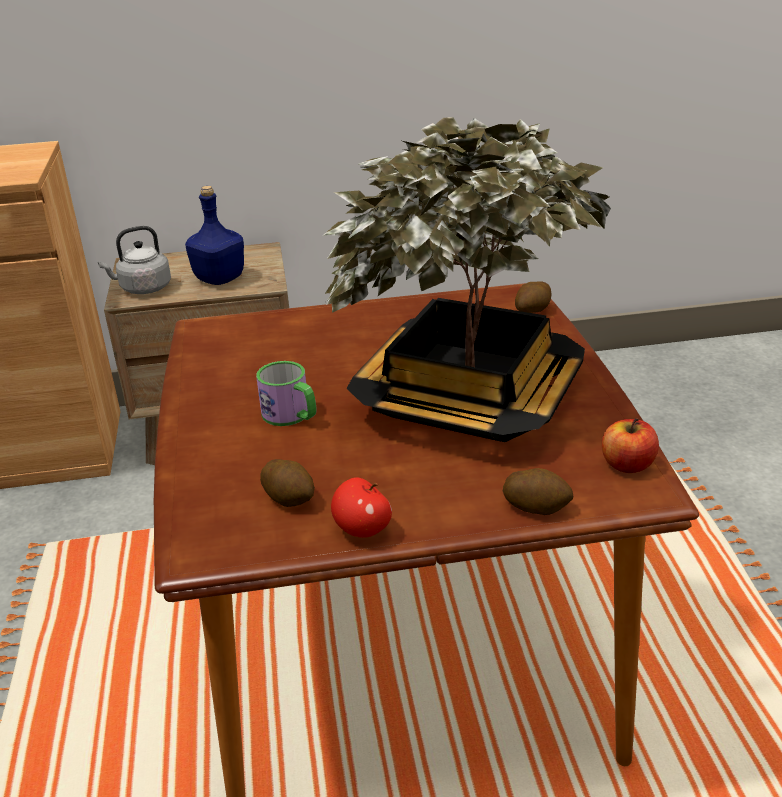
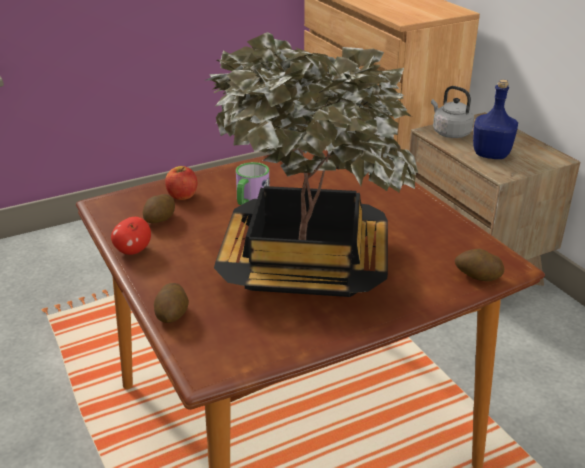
camera: 70 degrees right, 0 degrees up
apple [602,418,659,473] -> apple moved to [165,166,197,200]

